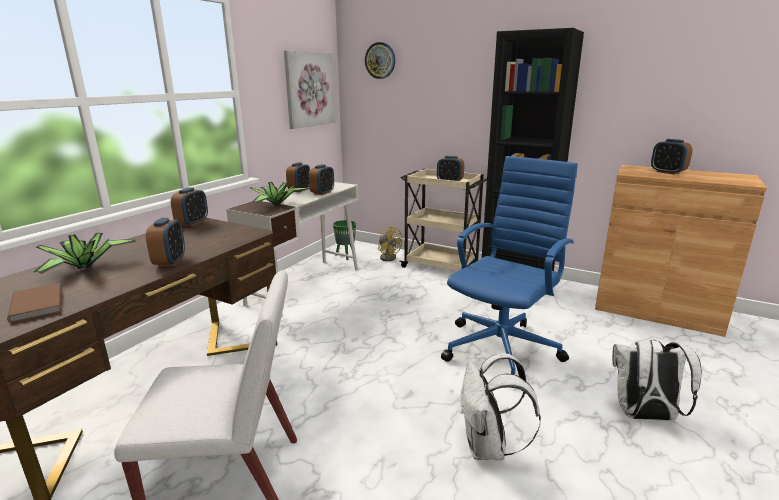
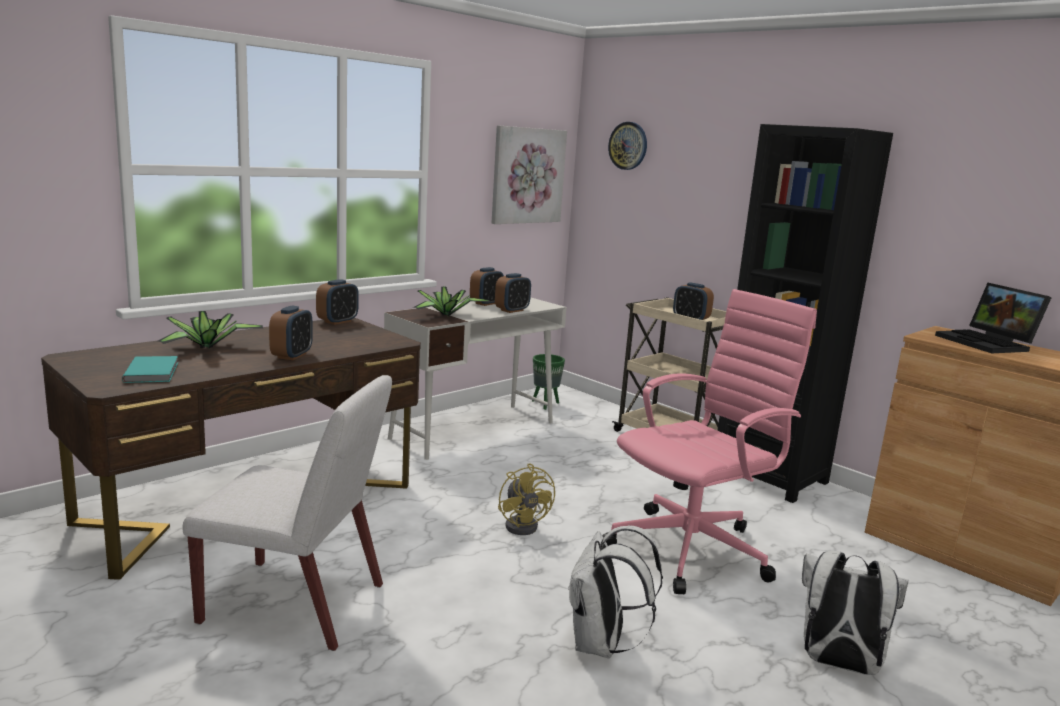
camera: 15 degrees right, 5 degrees down
brown book [7,283,62,323] -> turquoise book [122,356,178,383]
yellow fan [378,225,402,261] -> yellow fan moved to [498,463,555,535]
blue office chair [441,156,578,375] -> pink office chair [602,289,817,594]
alarm clock [651,139,693,175] -> laptop [935,283,1052,353]

